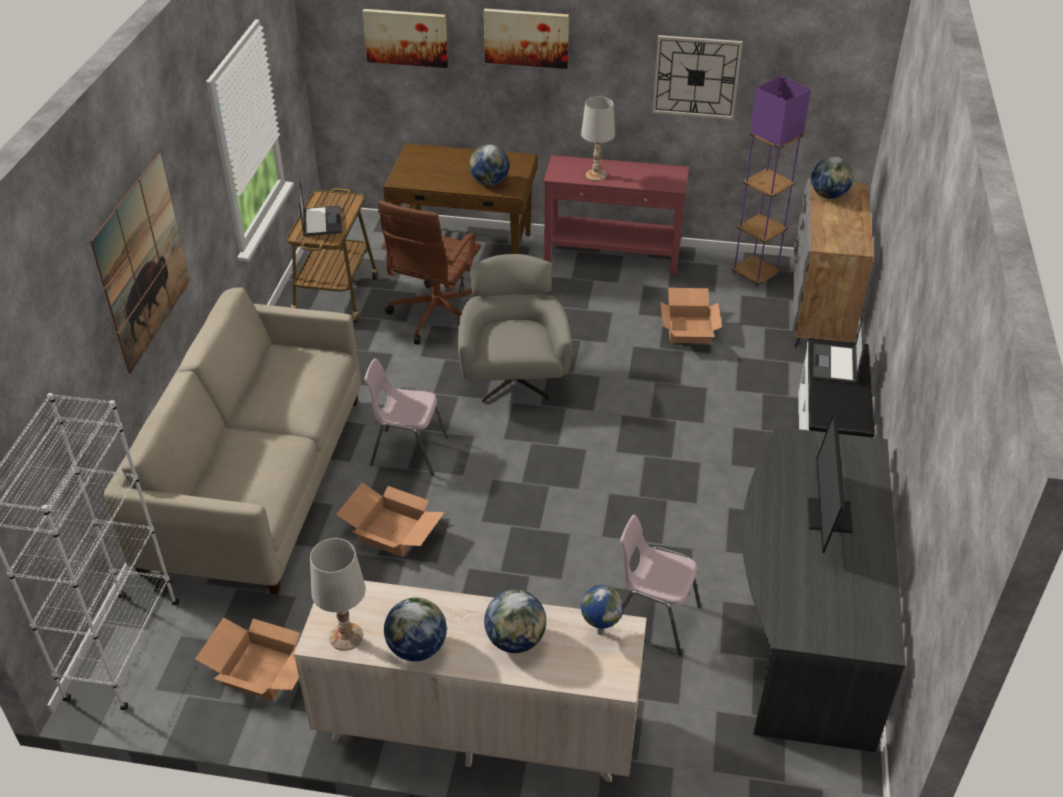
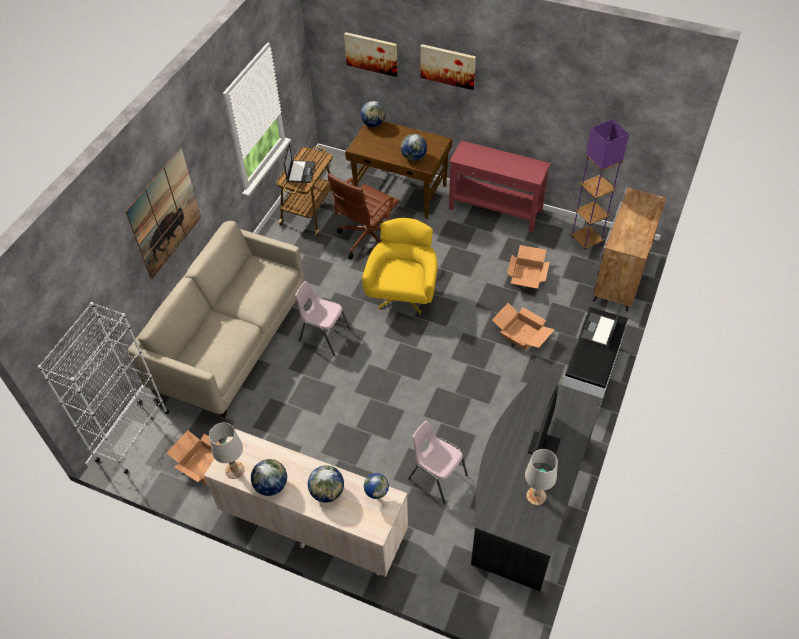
camera: 15 degrees right, 10 degrees up
cardboard box [336,483,445,557] -> cardboard box moved to [492,303,555,350]
grey armchair [458,254,573,403] -> yellow armchair [362,218,438,314]
white table lamp [581,96,615,181] -> white table lamp moved to [525,449,558,505]
wall clock [652,35,743,119] -> none
globe [811,156,854,199] -> globe moved to [360,101,386,127]

